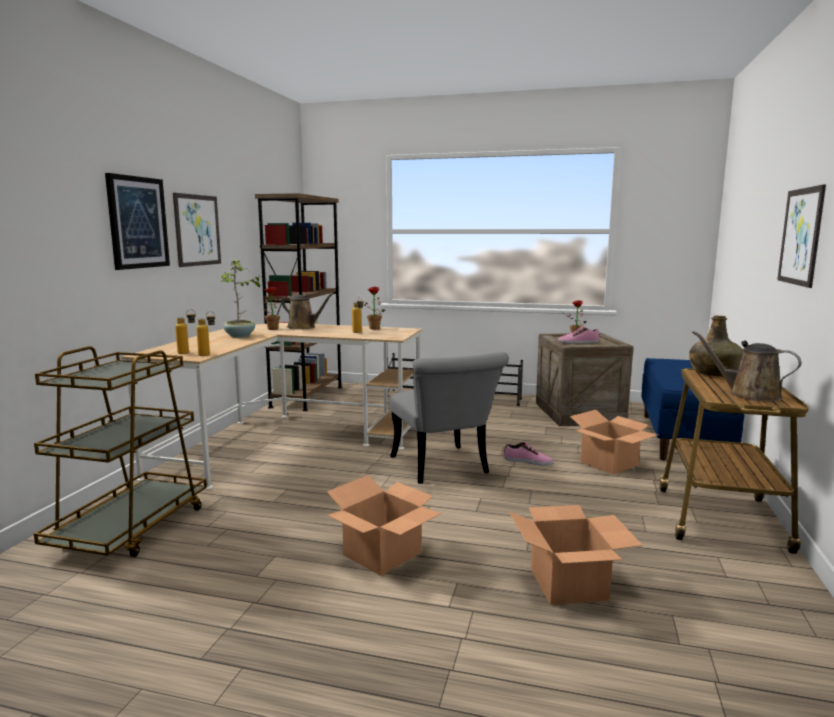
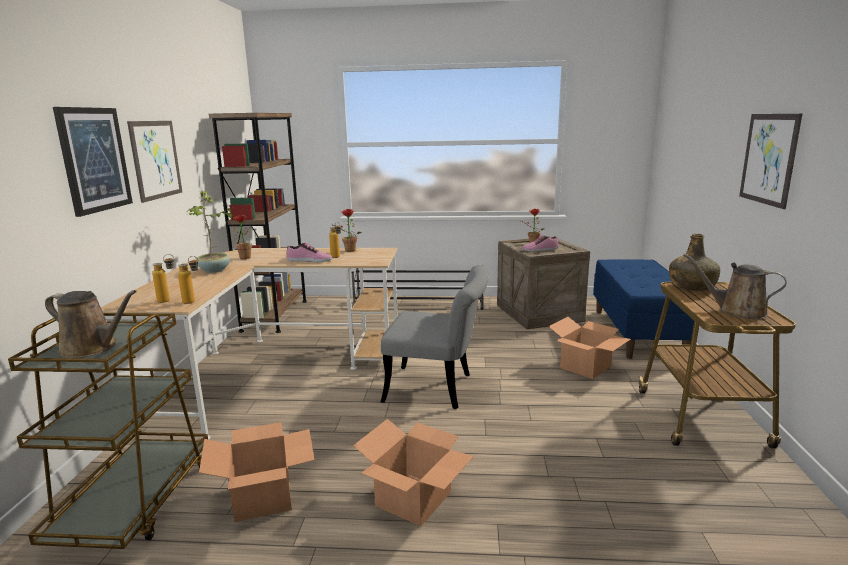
camera: 10 degrees left, 5 degrees up
brown watering can [282,293,334,330] -> brown watering can moved to [45,290,137,358]
grey chair [390,352,509,484] -> grey chair turned 45 degrees counterclockwise [381,265,488,409]
shoe [504,442,554,466] -> shoe moved to [286,243,332,262]
cardboard box [509,505,643,605] -> cardboard box moved to [199,422,314,522]

